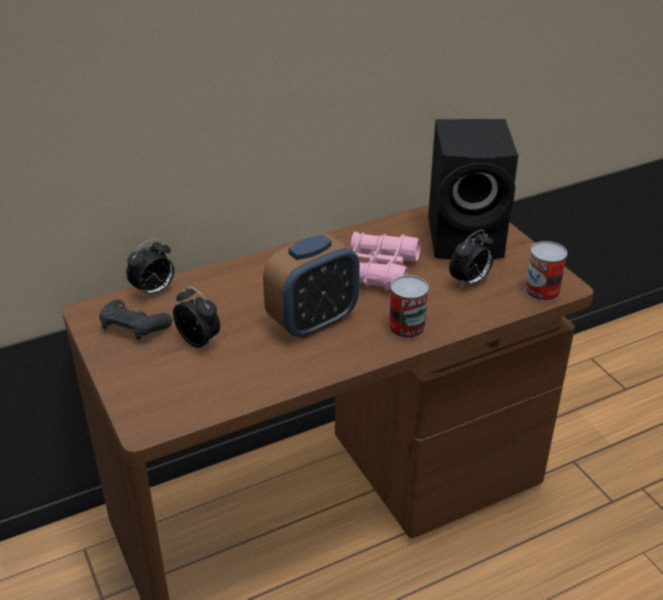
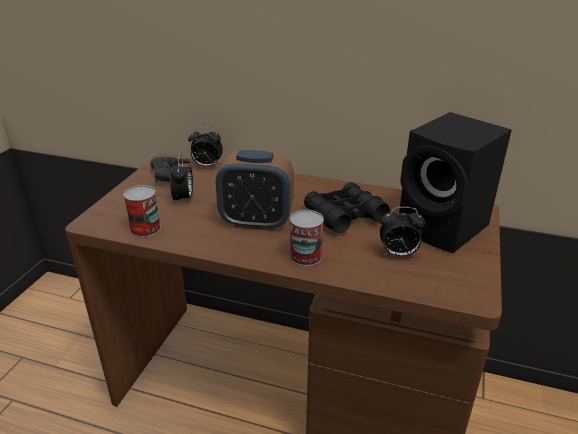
camera: 45 degrees right, 5 degrees down
pink binoculars [351,232,421,290] -> black binoculars [304,182,390,233]
can [525,241,567,302] -> can moved to [123,185,161,237]

